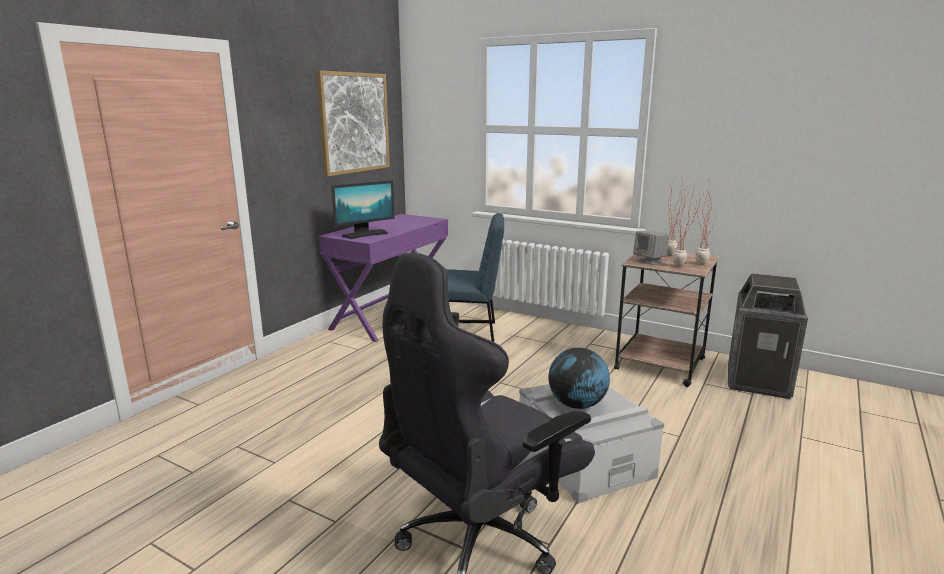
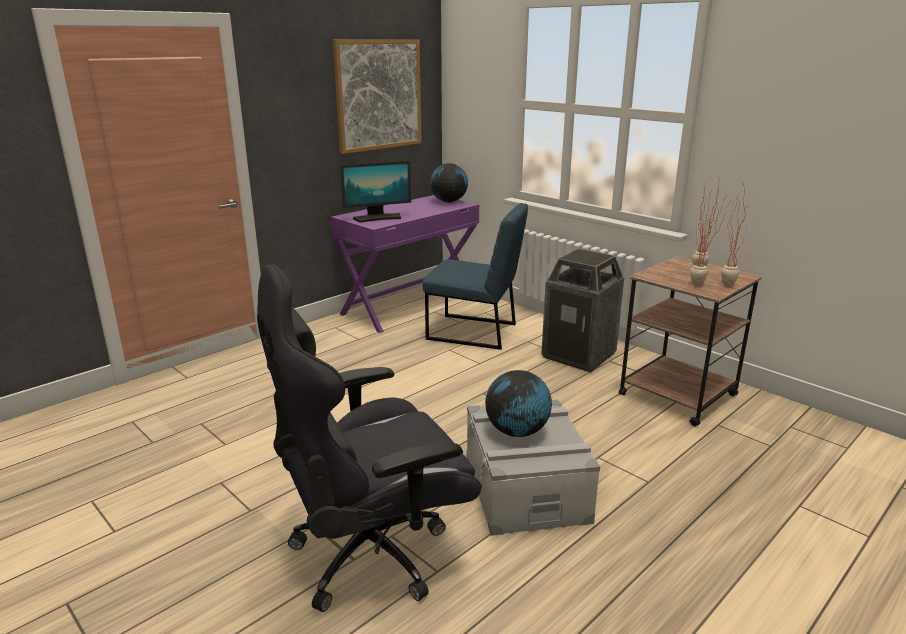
camera: 15 degrees right, 5 degrees up
grey speaker [633,231,669,265] -> none
trash can [728,273,808,399] -> trash can moved to [541,249,624,372]
none -> globe [430,163,468,203]

